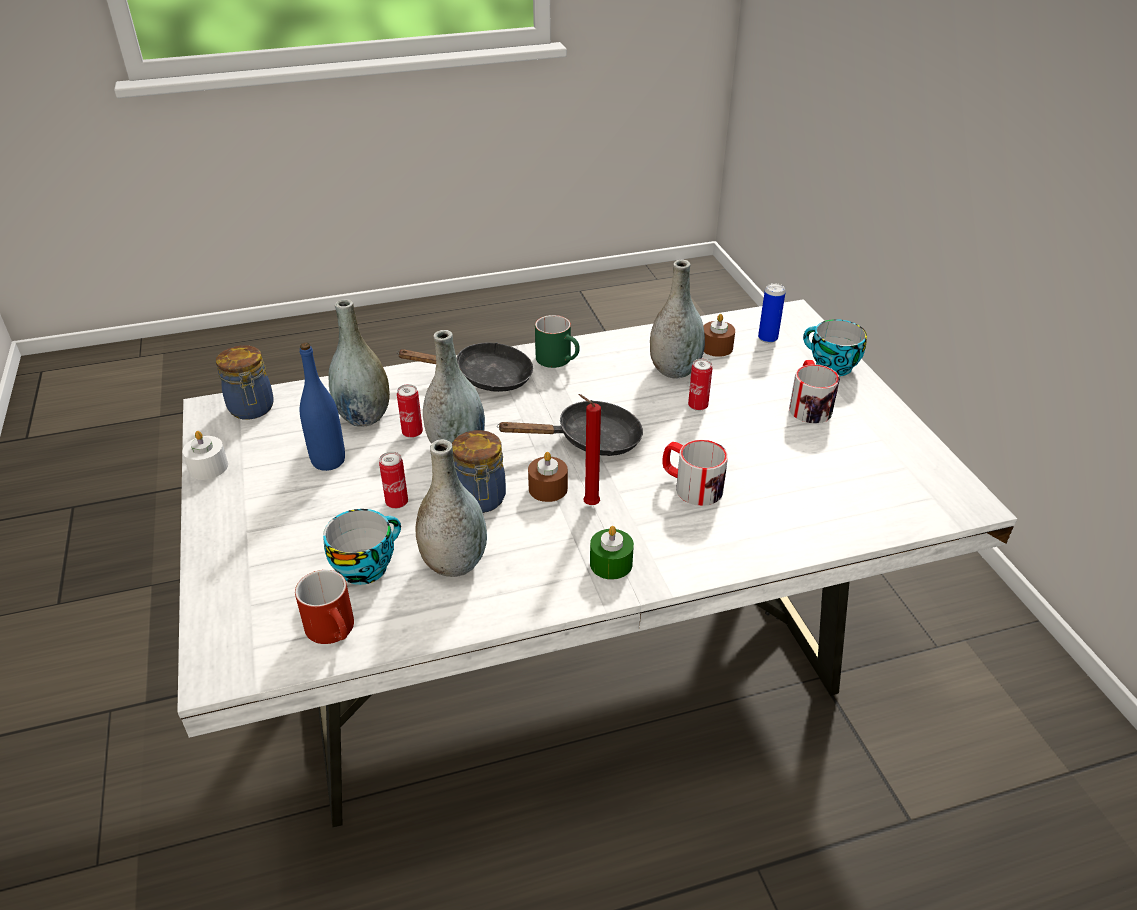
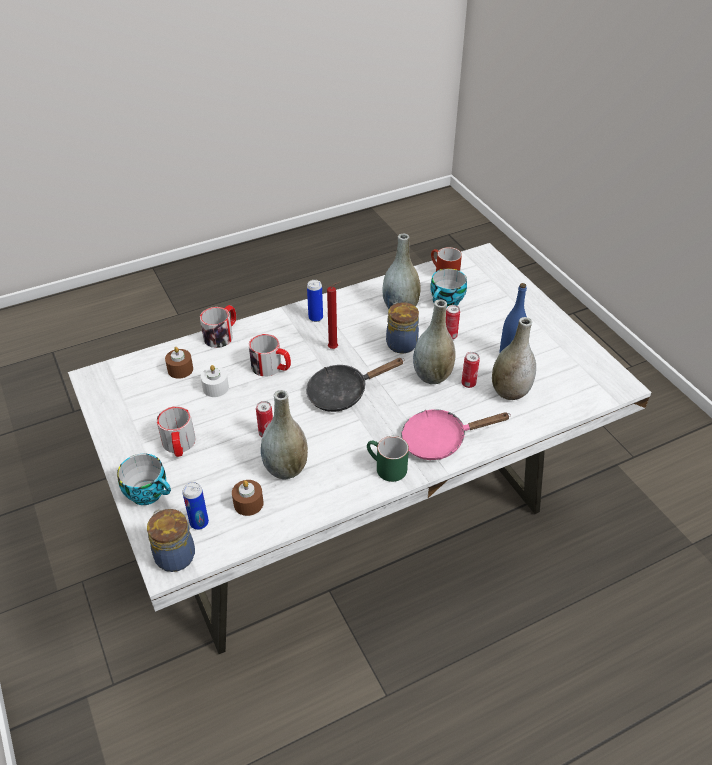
camera: 170 degrees right, 5 degrees up
white candle [182,431,228,480] -> white candle moved to [201,365,229,397]
jar [216,345,274,420] -> jar moved to [147,509,195,572]
black frying pan [396,342,533,392] -> pink frying pan [401,409,511,460]
brown candle [528,452,568,502] -> brown candle moved to [165,347,193,379]
green candle [590,526,634,580] -> can [307,280,323,322]
none -> mug [200,305,236,348]

